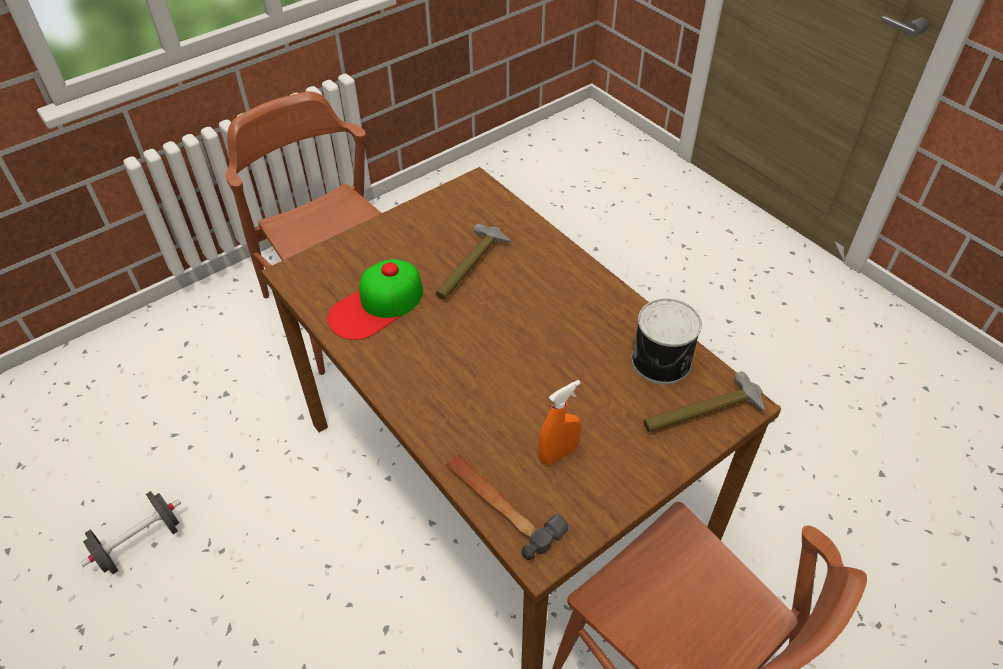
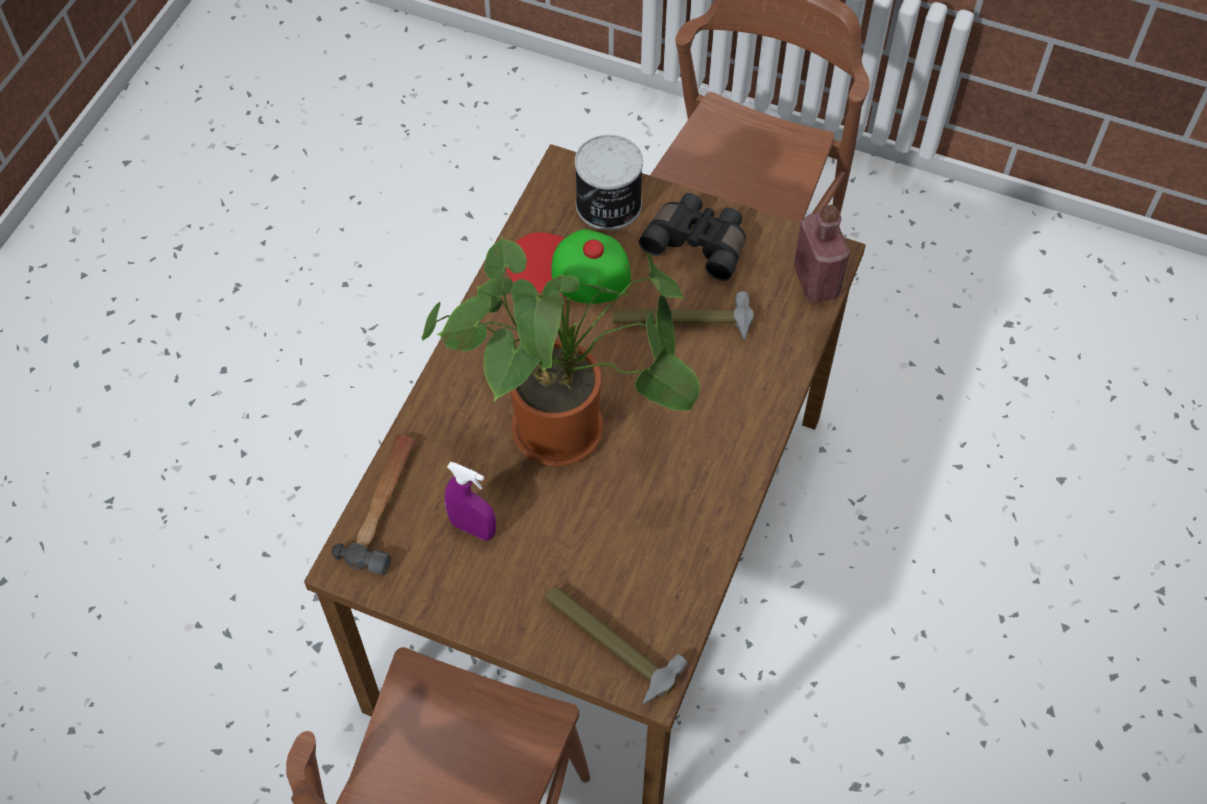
camera: 60 degrees right, 10 degrees up
black dumbbell [80,491,181,574] -> none
orange spray bottle [538,380,581,465] -> purple spray bottle [444,462,496,541]
can [631,299,702,385] -> can moved to [575,135,643,230]
none -> potted plant [421,236,700,466]
none -> black binoculars [639,193,746,281]
none -> red bottle [794,204,850,303]

